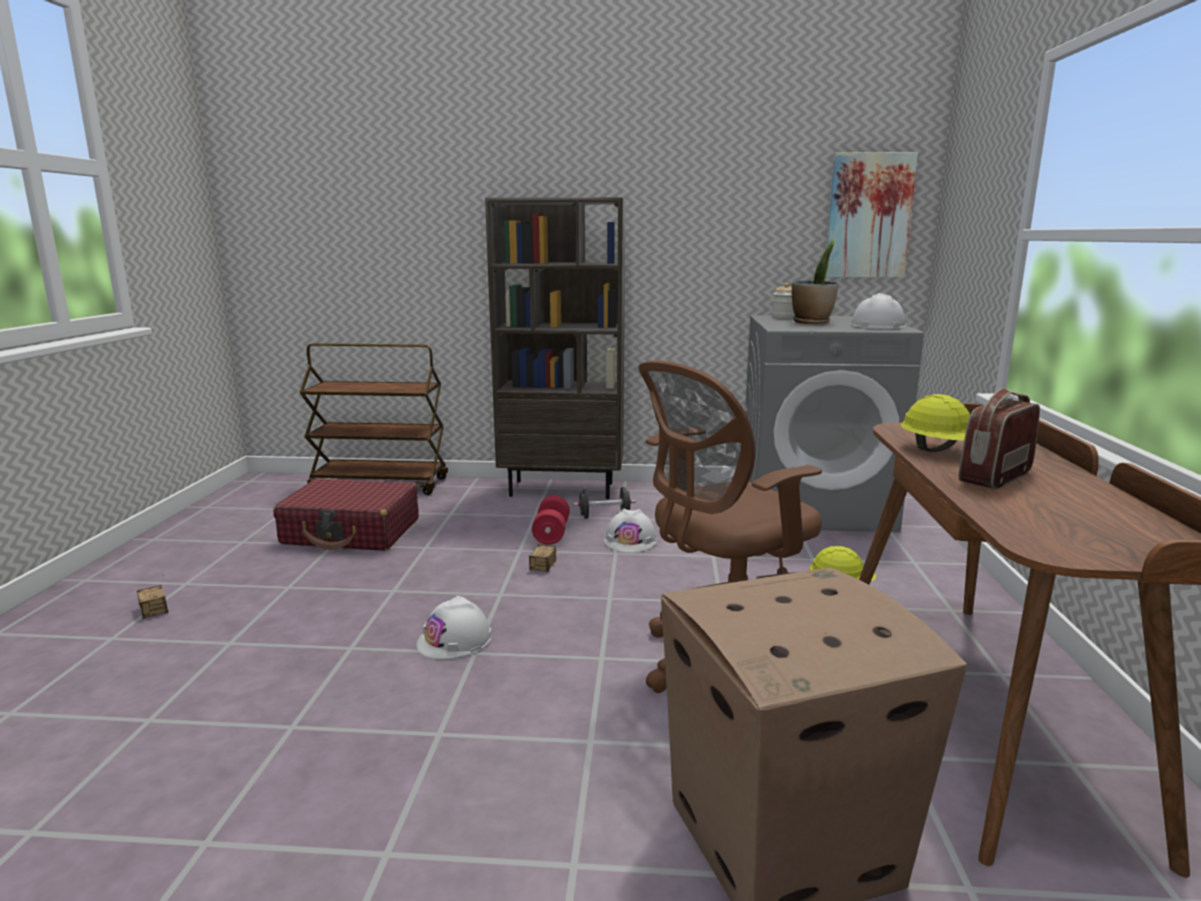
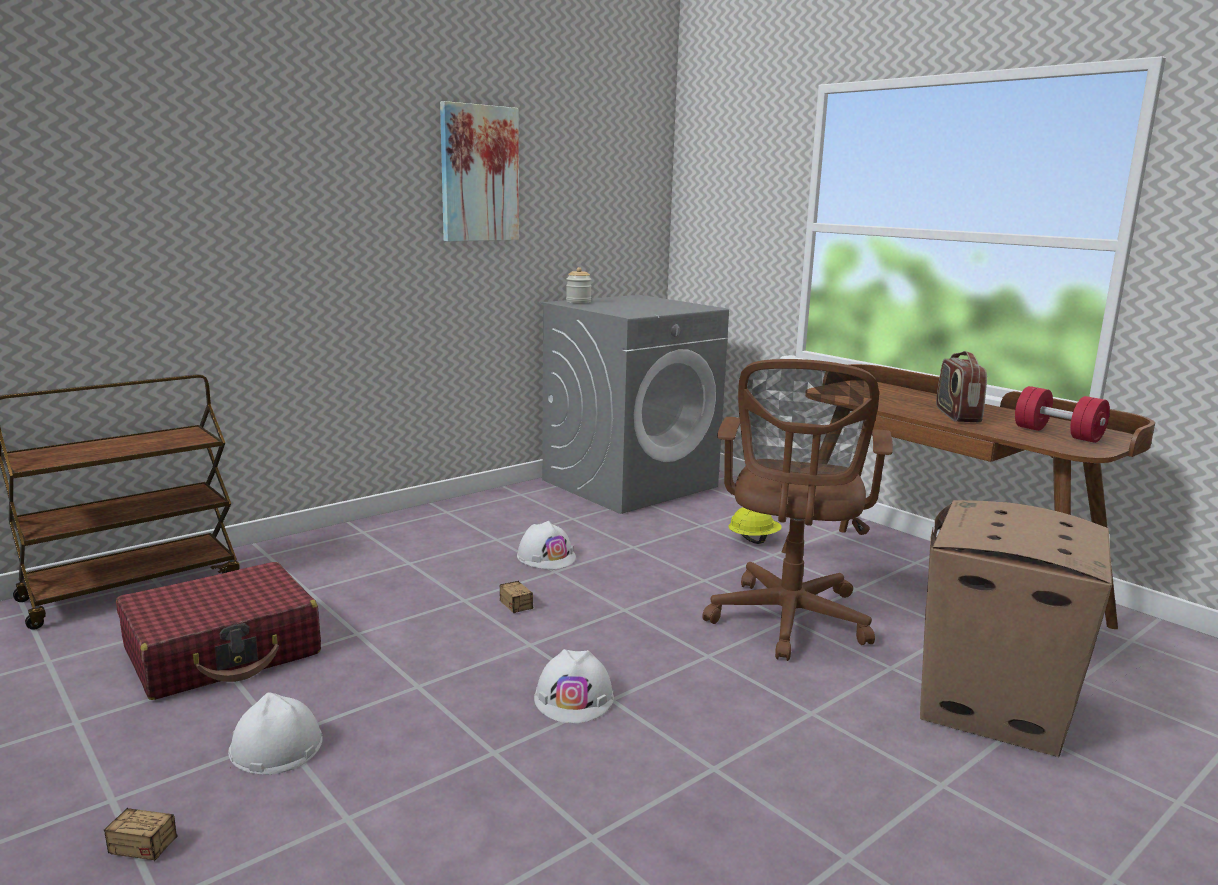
camera: 45 degrees left, 0 degrees up
brown bookcase [485,197,626,499] -> none
red dumbbell [532,495,570,545] -> red dumbbell moved to [1015,386,1110,443]
black dumbbell [573,487,636,519] -> none
potted plant [792,238,839,324] -> none
picture [826,152,918,278] -> picture moved to [440,101,519,241]
white hard hat [850,293,906,329] -> white hard hat moved to [228,692,323,775]
yellow hard hat [901,394,970,452] -> none

